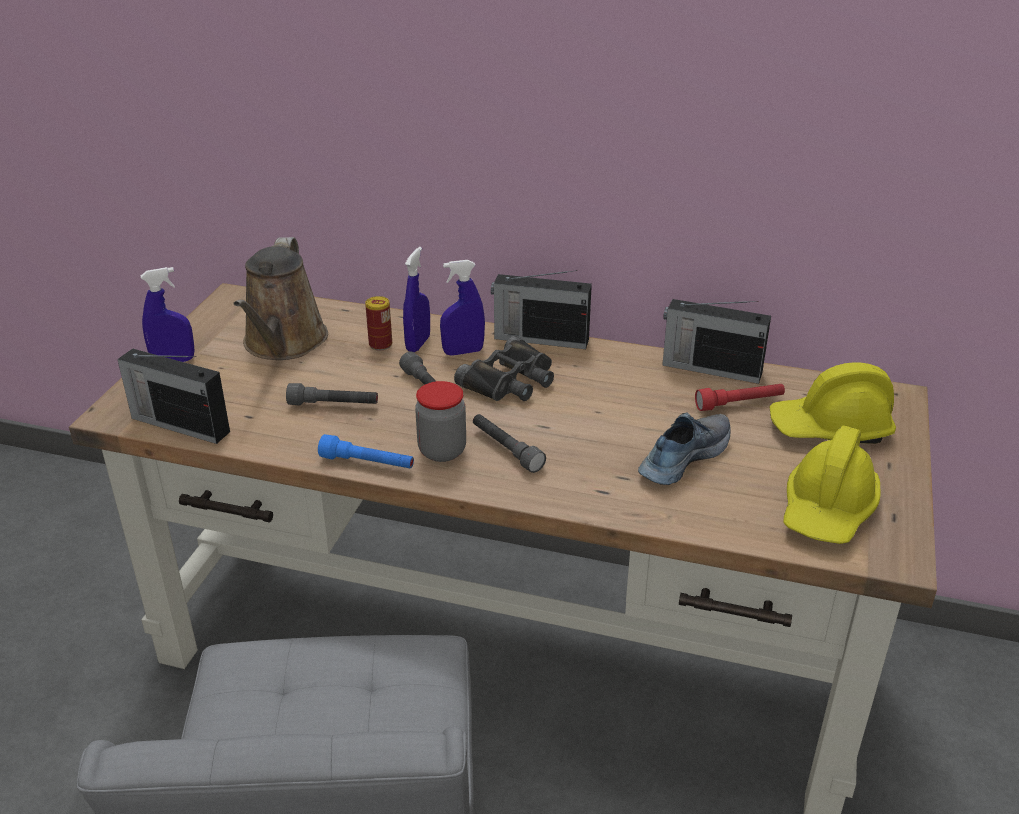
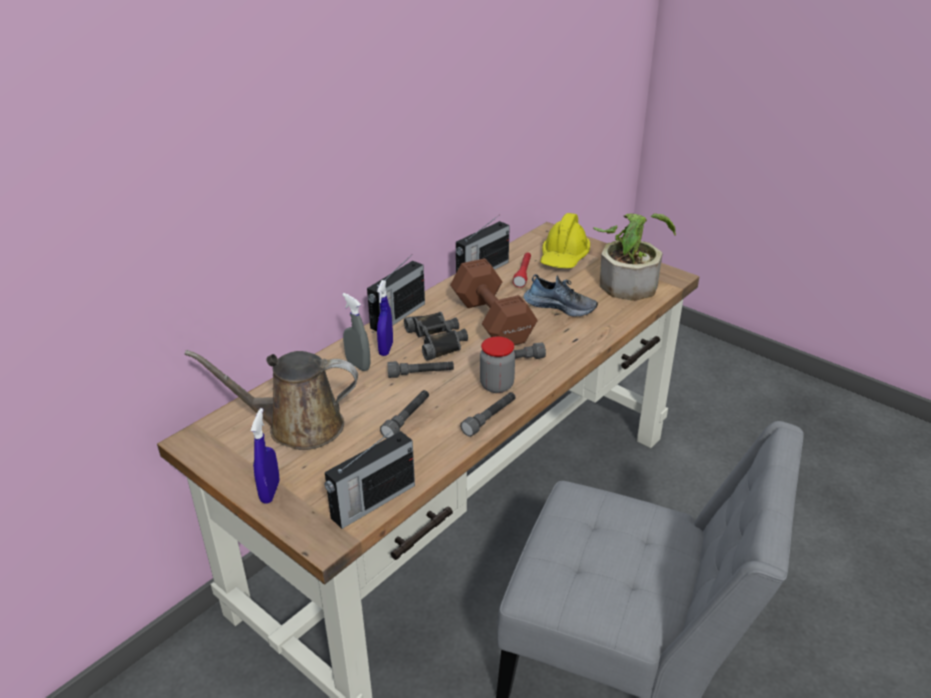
camera: 65 degrees left, 0 degrees up
brown watering can [233,237,328,360] -> brown watering can turned 150 degrees clockwise [185,350,358,450]
blue flashlight [318,434,414,468] -> grey flashlight [460,392,516,437]
can [365,296,392,350] -> none
blue spray bottle [403,247,430,352] -> grey spray bottle [342,293,370,371]
shoe [638,413,731,485] -> shoe turned 135 degrees clockwise [524,274,598,317]
yellow hard hat [783,425,880,544] -> potted plant [593,213,676,301]
none -> brown dumbbell [450,258,538,345]

